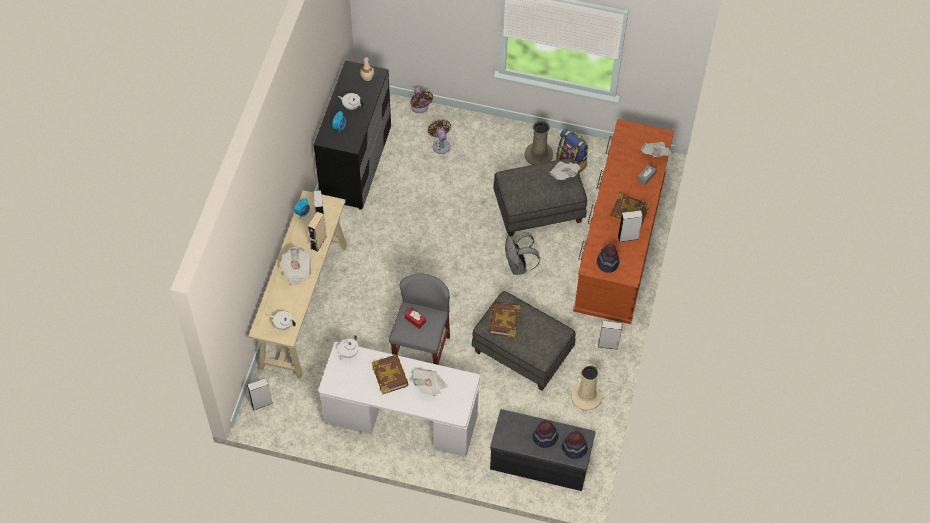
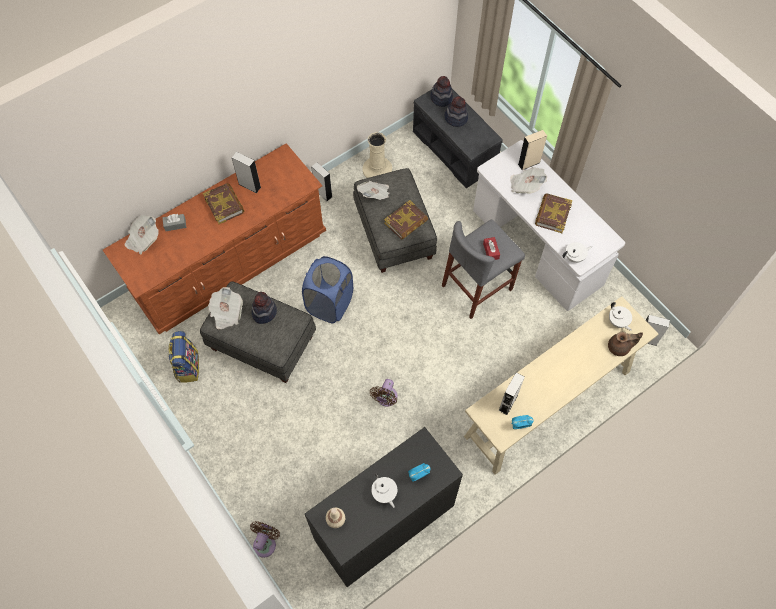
camera: 140 degrees left, 5 degrees up
newspaper [280,247,312,286] -> newspaper moved to [357,181,390,200]
beige speaker [308,211,327,252] -> beige speaker moved to [518,130,547,170]
brown fan [428,119,451,154] -> brown fan moved to [370,379,398,407]
grey backpack [505,232,540,275] -> blue laundry basket [302,256,353,323]
beige vase [524,120,553,165] -> none
hat [597,244,619,273] -> hat moved to [252,292,277,324]
none -> brown teapot [608,332,643,356]

